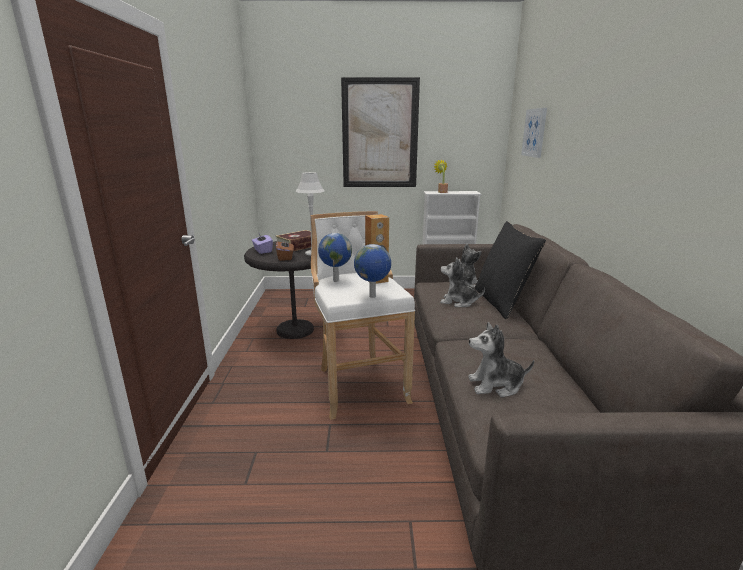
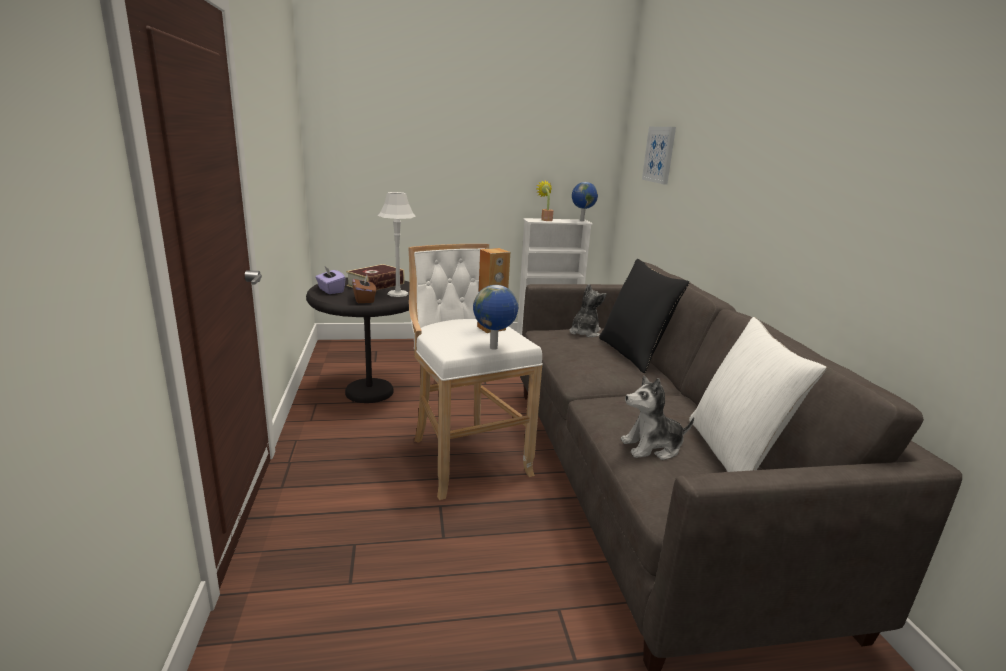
camera: 10 degrees left, 0 degrees up
globe [318,233,352,282] -> globe moved to [572,182,598,221]
picture [341,77,420,187] -> none
plush toy [440,258,485,307] -> none
none -> white pillow [689,317,827,472]

